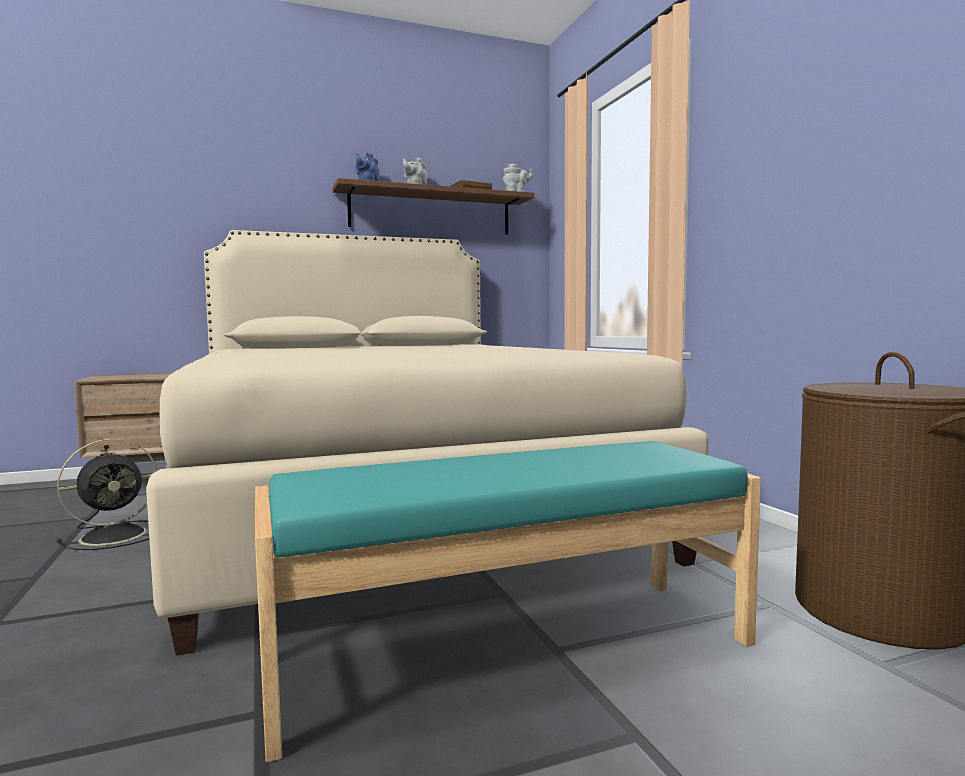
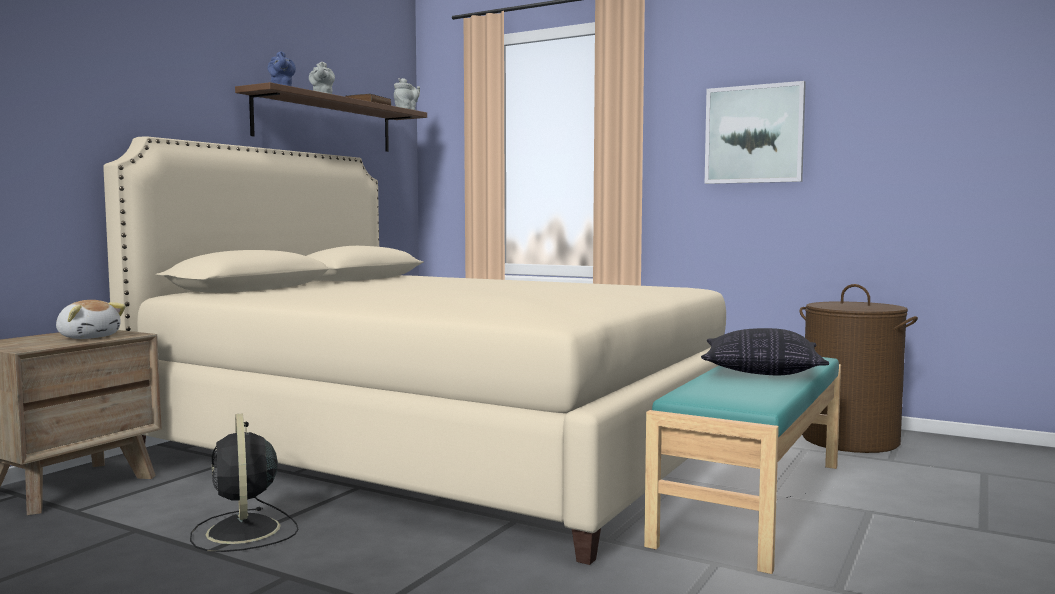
camera: 40 degrees left, 0 degrees up
black fan [57,439,157,550] -> black fan turned 150 degrees clockwise [190,413,298,552]
none -> plush toy [56,300,126,339]
none -> pillow [701,328,829,375]
none -> picture [705,81,806,184]

